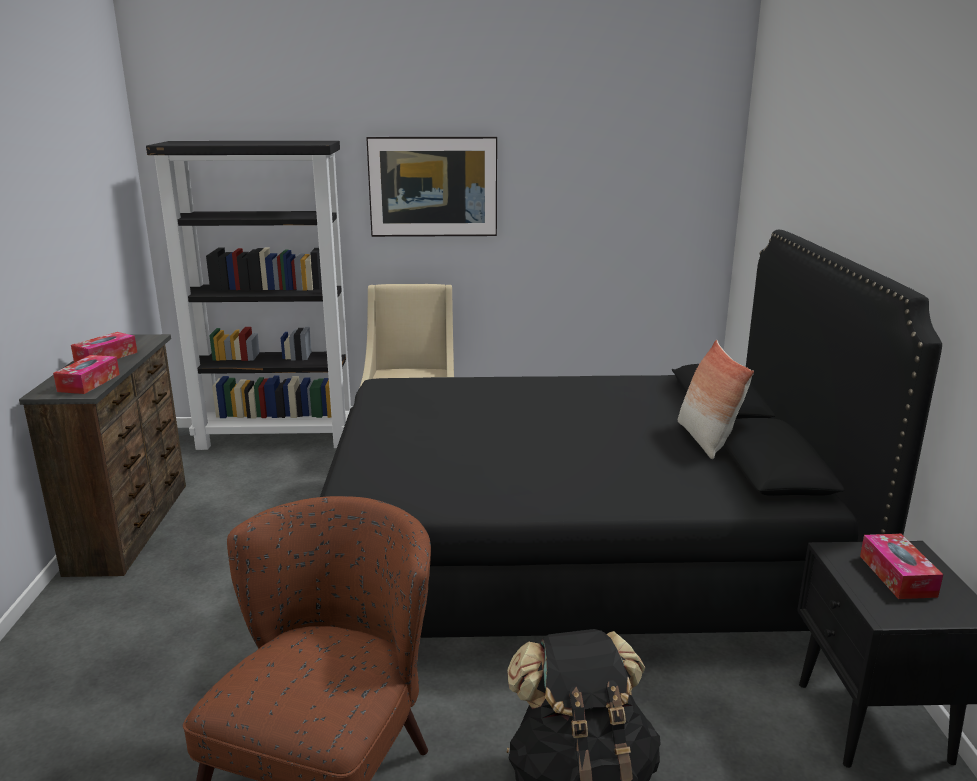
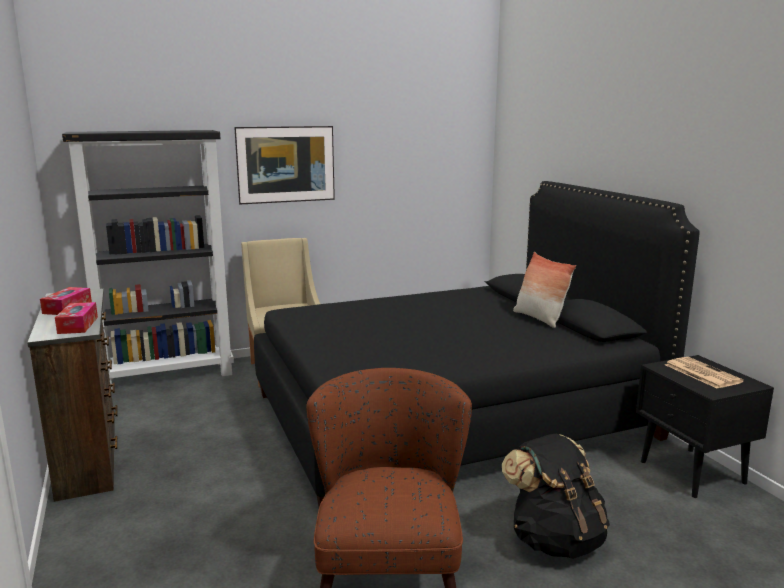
camera: 20 degrees left, 5 degrees down
tissue box [860,534,943,599] -> newspaper [665,357,744,389]

